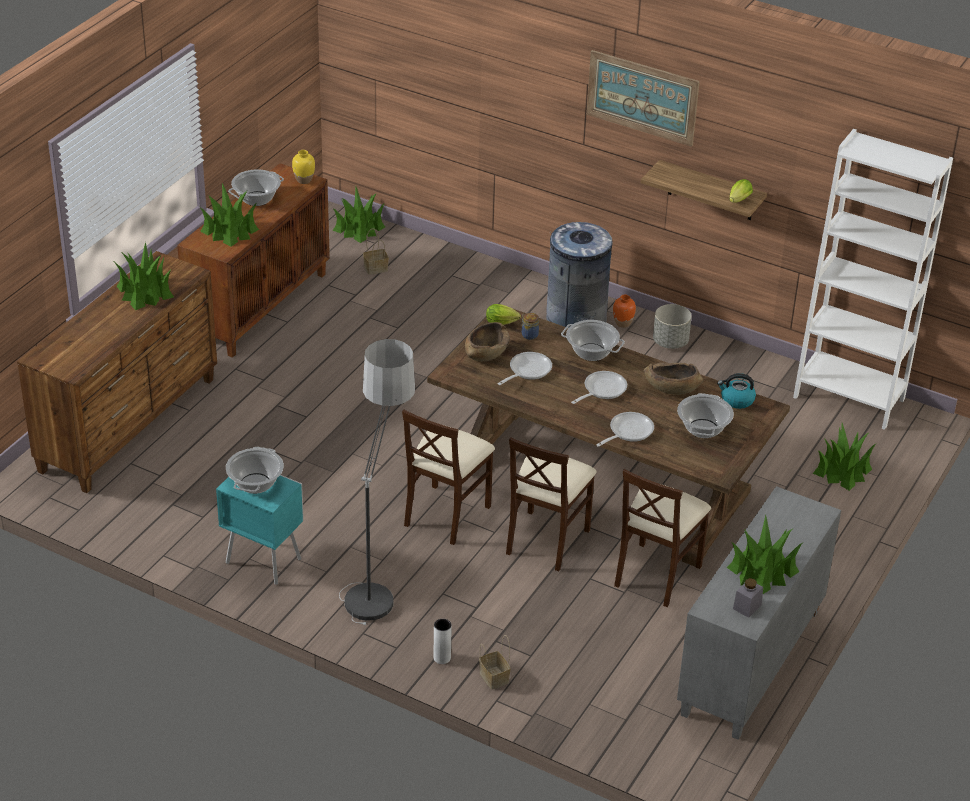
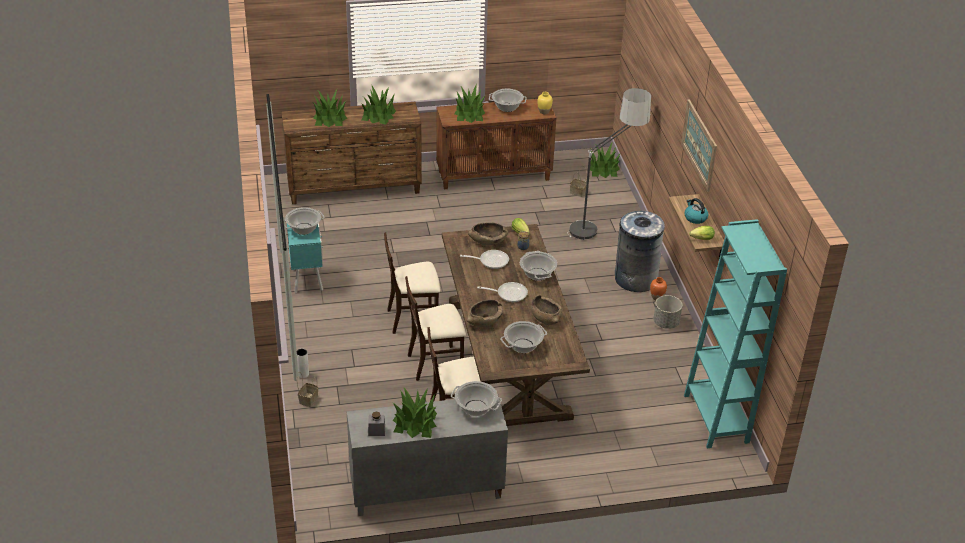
camera: 50 degrees right, 0 degrees up
floor lamp [339,339,415,625] -> floor lamp moved to [567,88,651,240]
frying pan [596,412,654,447] -> brown bowl [467,299,503,327]
kettle [717,373,756,409] -> kettle moved to [685,198,708,224]
white bookcase [793,129,953,430] -> turquoise bookcase [684,219,787,448]
potted plant [813,423,876,491] -> potted plant moved to [313,89,347,127]
none -> cooking pot [451,381,502,416]

